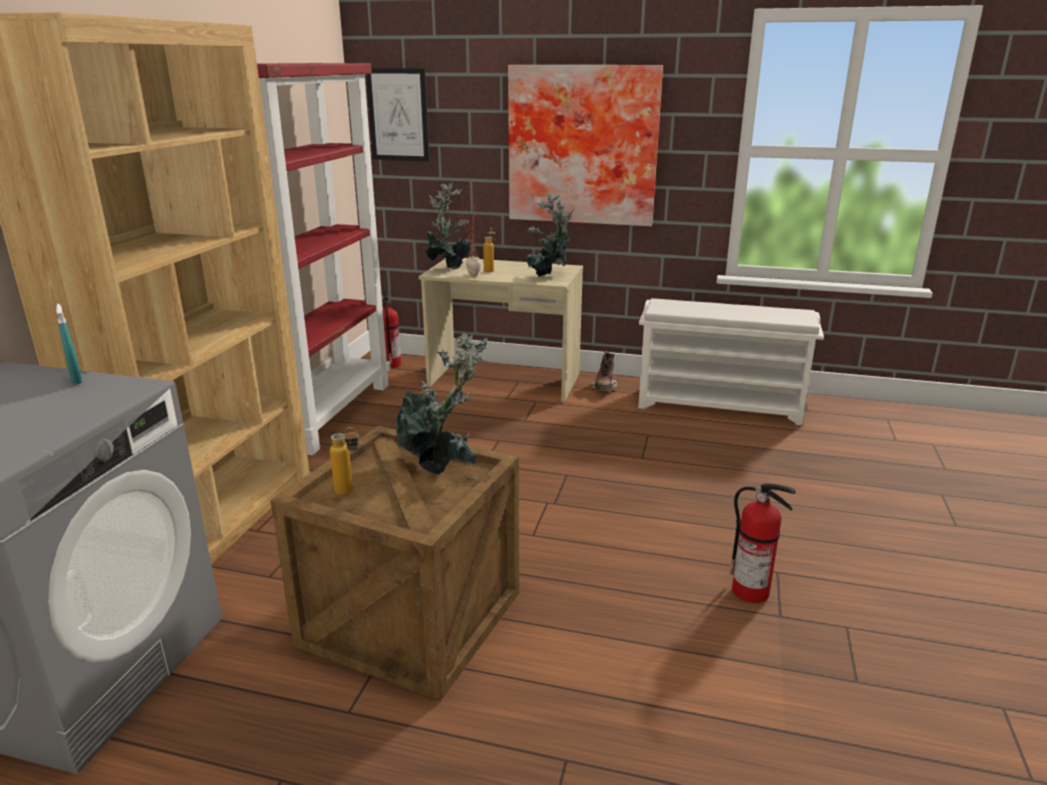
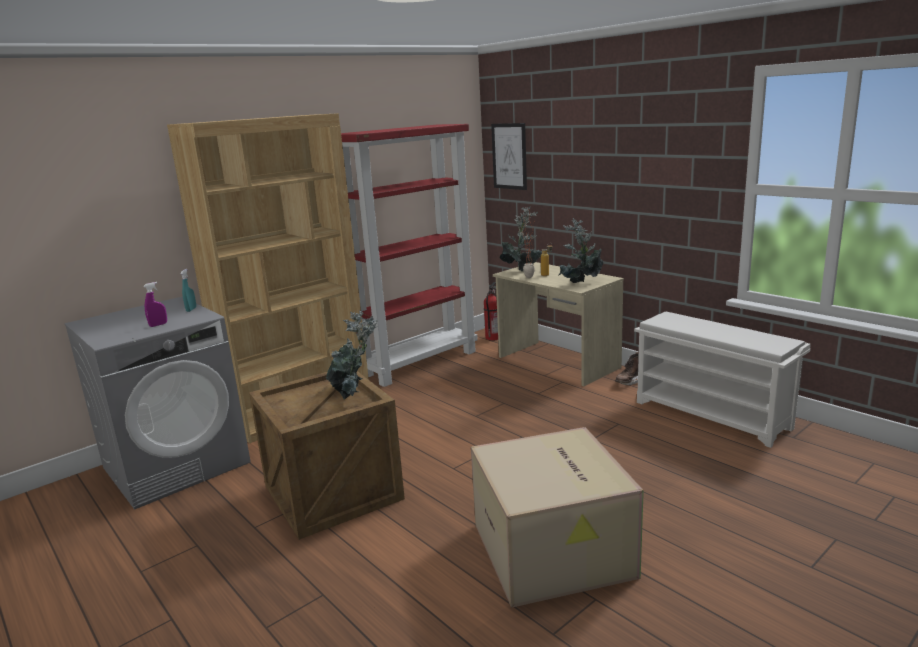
camera: 35 degrees right, 5 degrees down
bottle [330,427,359,495] -> none
picture [508,65,663,226] -> none
fire extinguisher [730,483,796,603] -> cardboard box [471,427,644,608]
none -> purple spray bottle [143,282,167,327]

